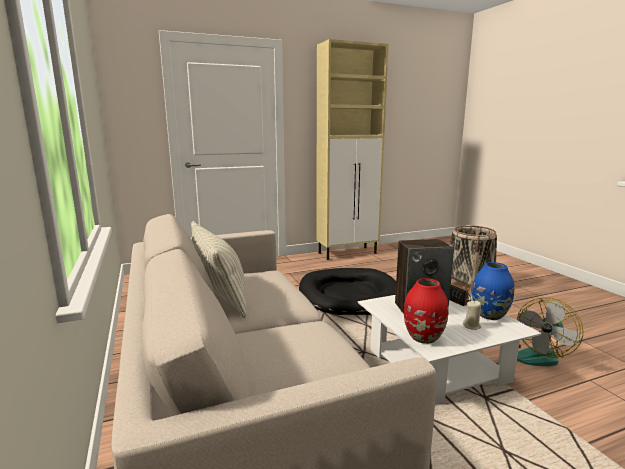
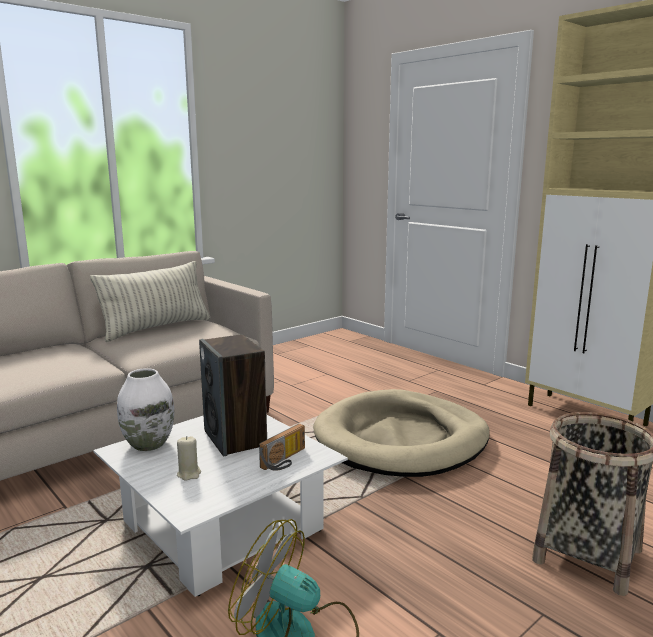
camera: 70 degrees right, 0 degrees up
black dog bed [299,268,396,315] -> beige dog bed [313,389,490,477]
red vase [404,278,449,344] -> white vase [117,368,174,451]
blue vase [472,262,514,320] -> none

